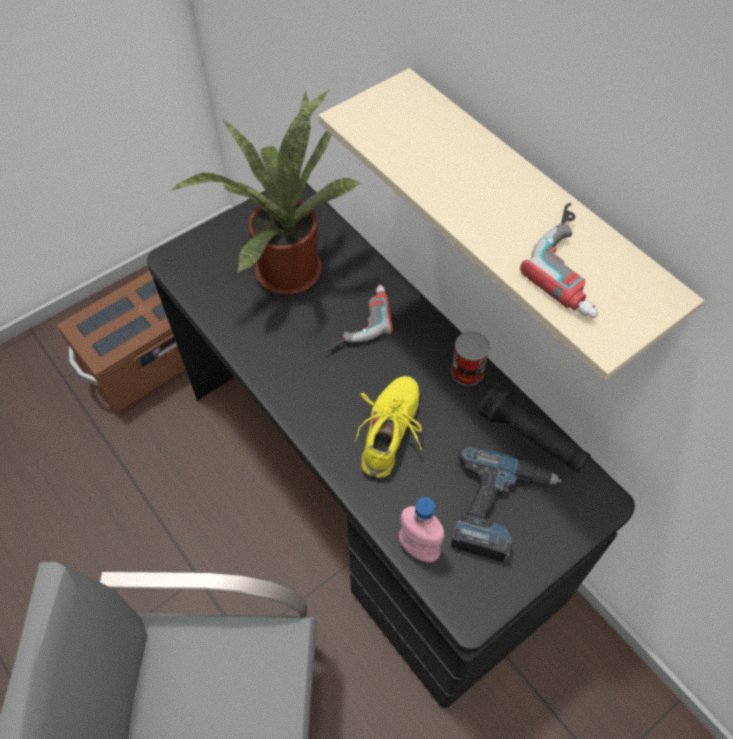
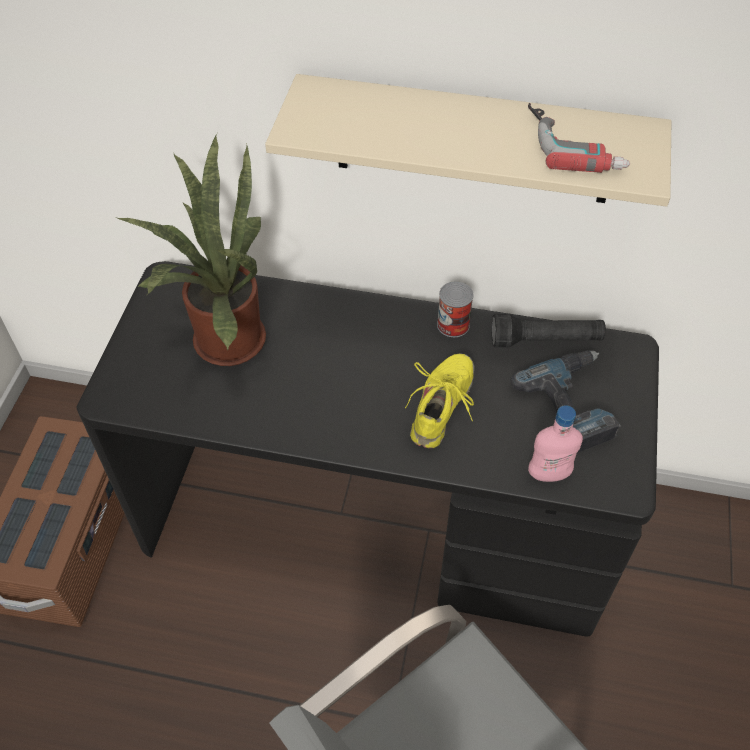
camera: 40 degrees left, 5 degrees down
power drill [324,285,393,352] -> none
yellow shoe [354,376,422,478] -> yellow shoe turned 45 degrees clockwise [405,353,474,448]

